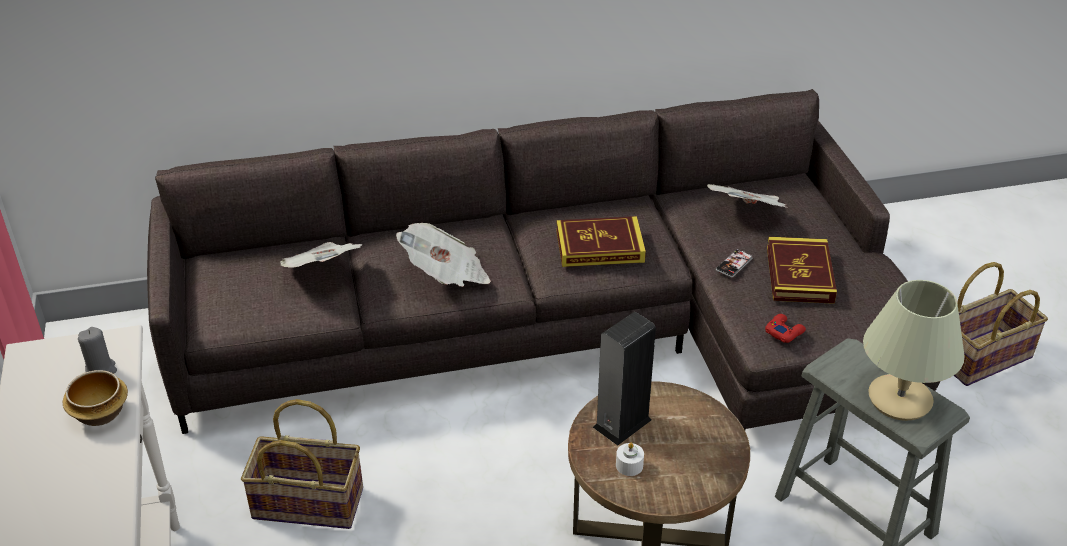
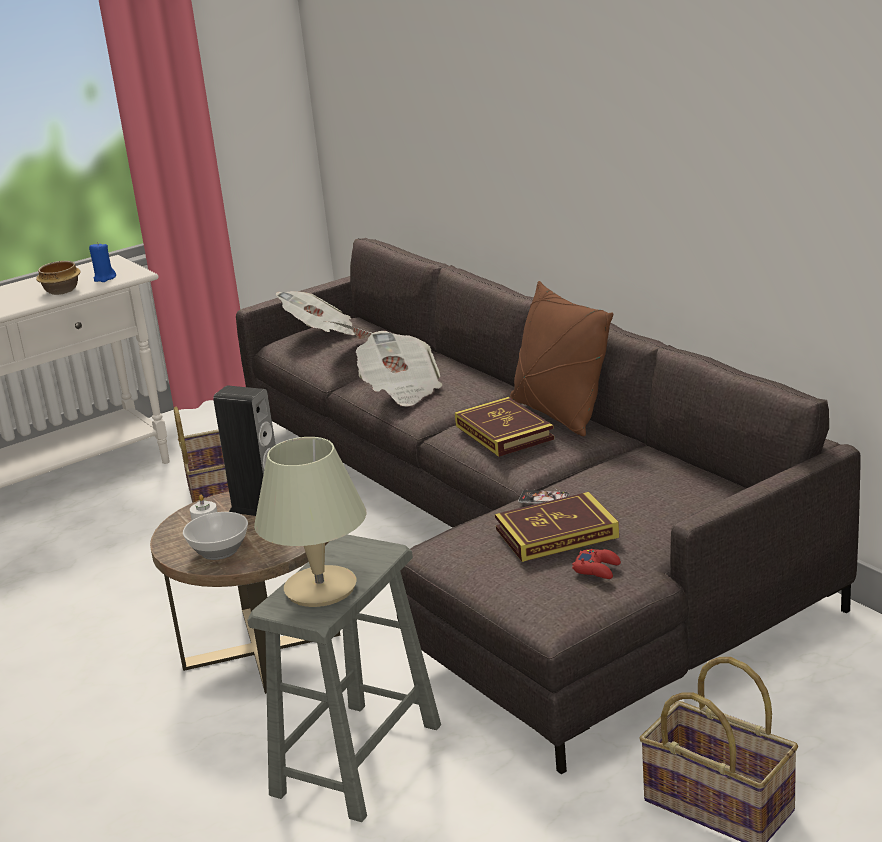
camera: 70 degrees right, 15 degrees down
grey candle [78,327,117,374] -> blue candle [89,242,116,282]
newspaper [707,184,787,208] -> newspaper moved to [276,291,355,335]
red game controller [765,314,806,343] -> red game controller moved to [572,549,621,579]
none -> bowl [183,512,248,560]
none -> brown pillow [510,281,613,436]

